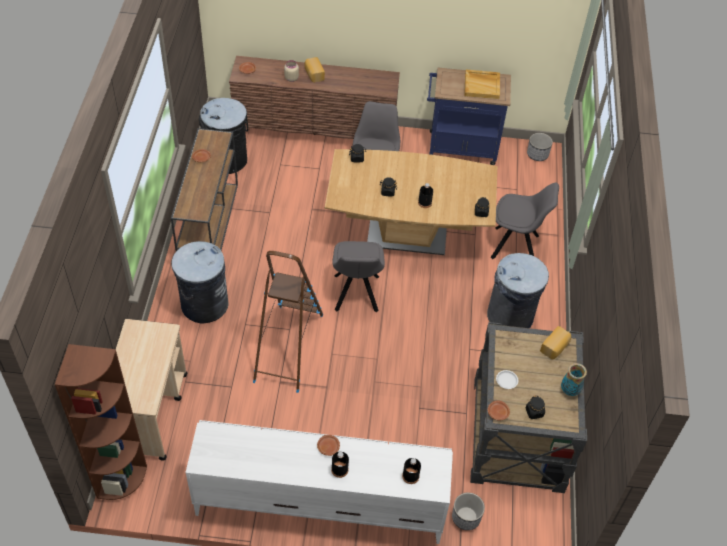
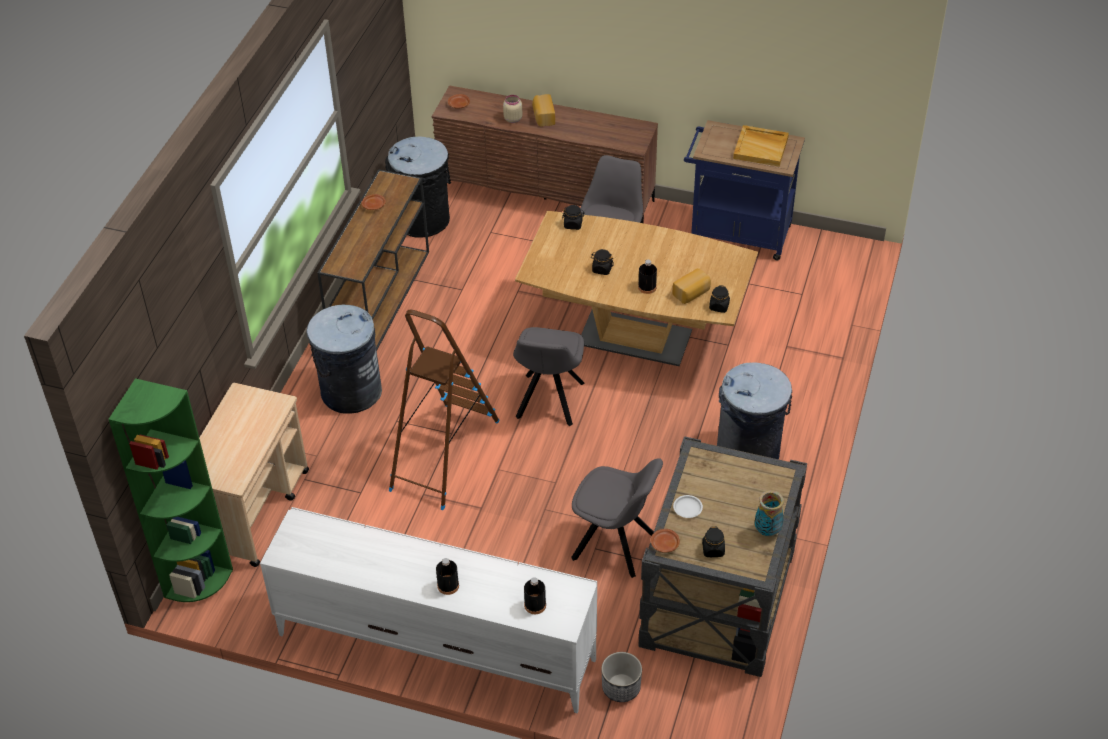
camera: 15 degrees right, 5 degrees down
brown bookcase [55,344,147,500] -> green bookcase [108,378,233,602]
brown plate [317,435,340,456] -> none
grey chair [491,183,559,259] -> grey chair moved to [571,458,663,578]
planter [527,133,553,161] -> none
bread [540,326,571,359] -> bread moved to [672,268,711,304]

